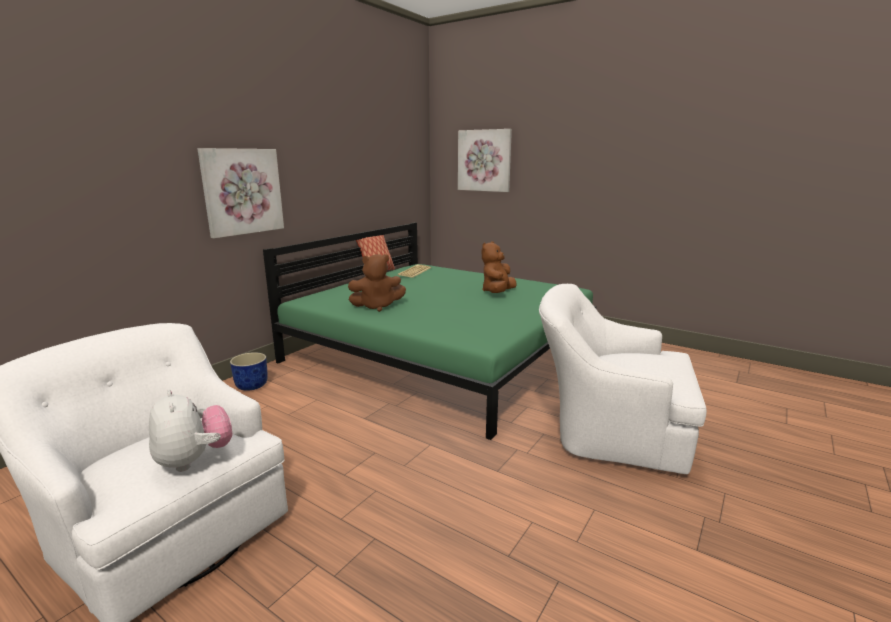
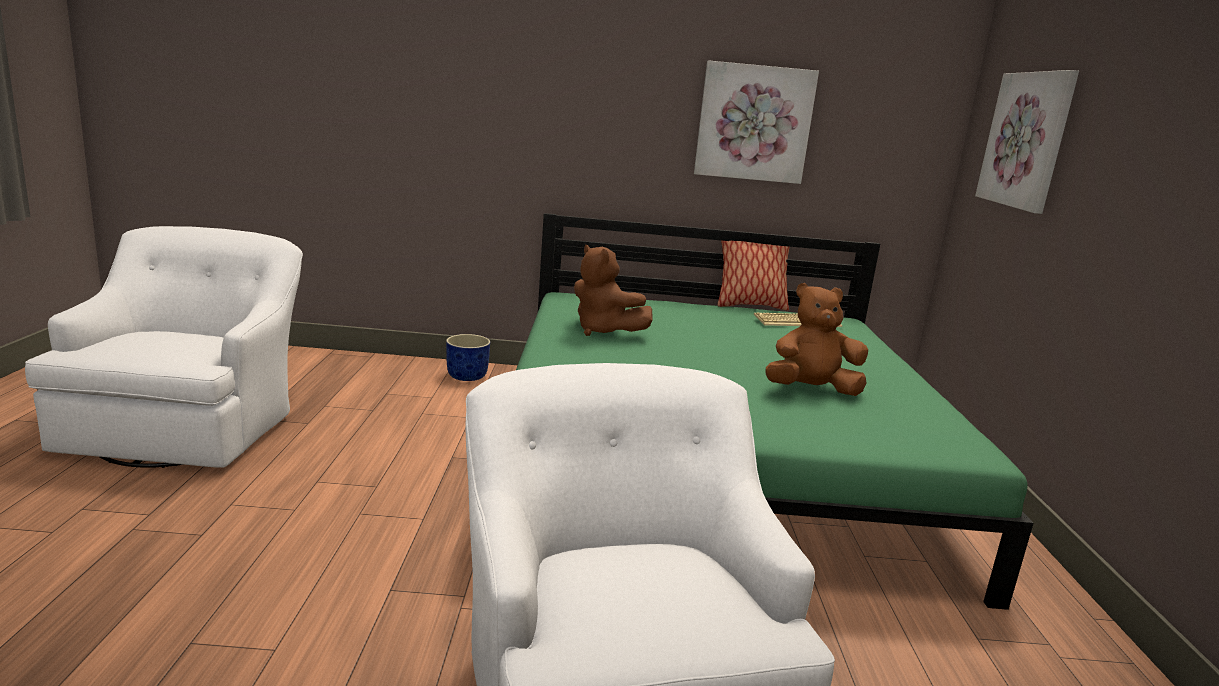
camera: 55 degrees right, 0 degrees up
plush toy [149,390,232,472] -> none
picture [197,148,284,238] -> picture moved to [694,60,819,184]

